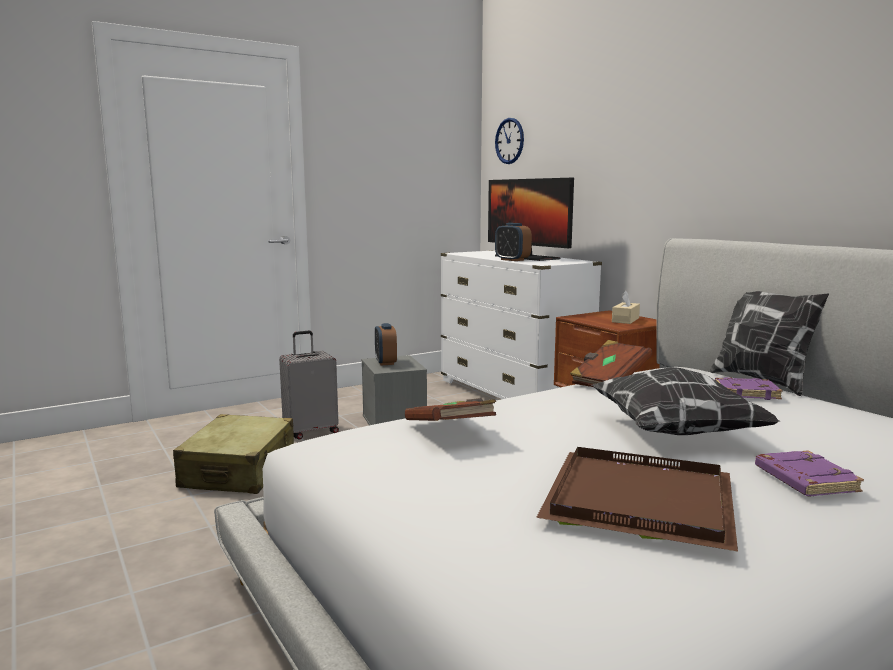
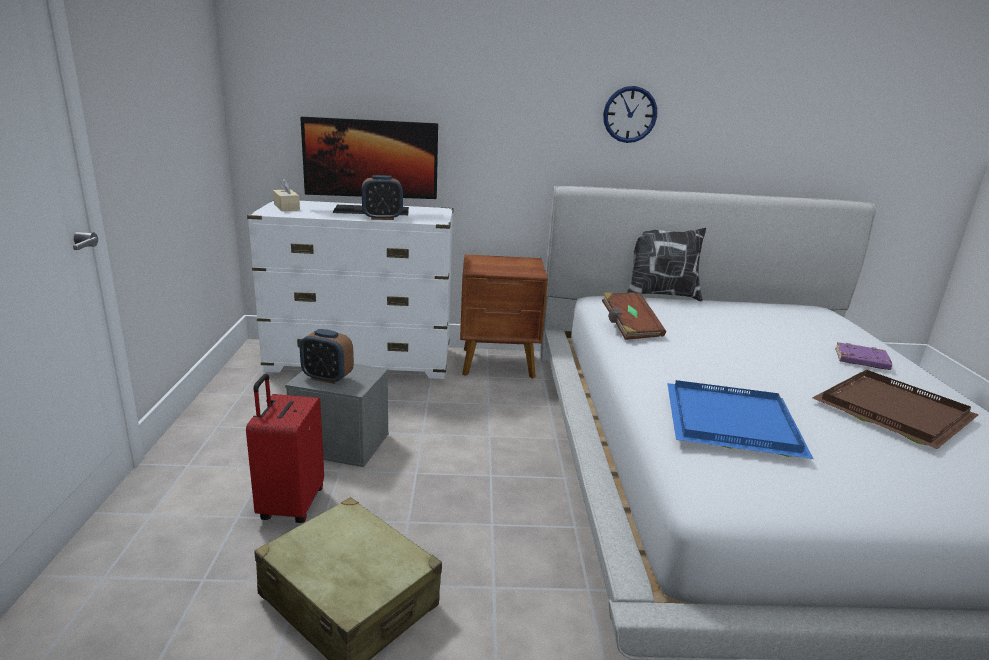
camera: 60 degrees left, 10 degrees up
grey suitcase [279,331,339,440] -> red suitcase [246,374,324,523]
brown book [405,398,496,421] -> blue tray [667,380,813,459]
wall clock [495,118,524,164] -> wall clock moved to [603,86,657,143]
pillow [591,367,780,435] -> none
beige tissue box [612,291,640,324] -> beige tissue box moved to [273,178,300,211]
purple book [715,377,783,400] -> none

